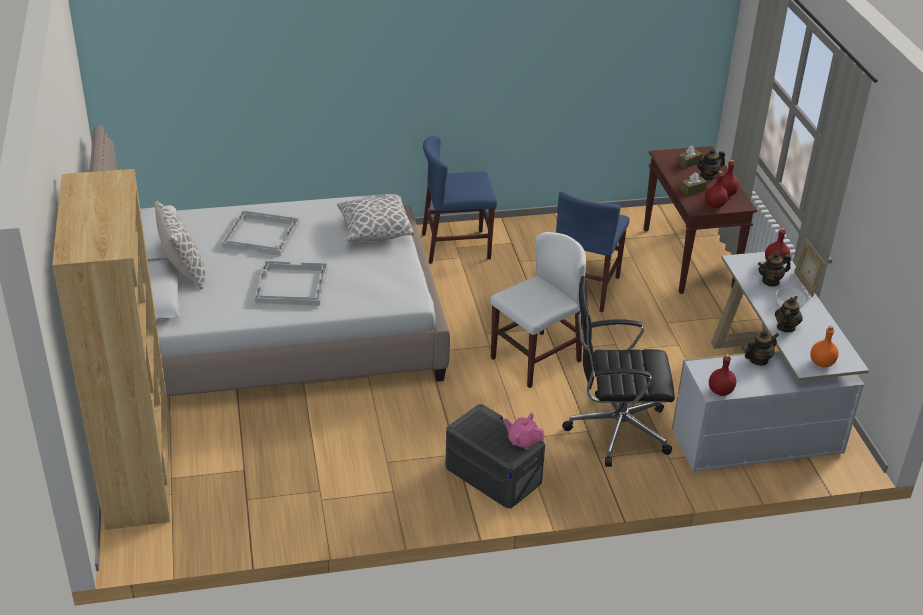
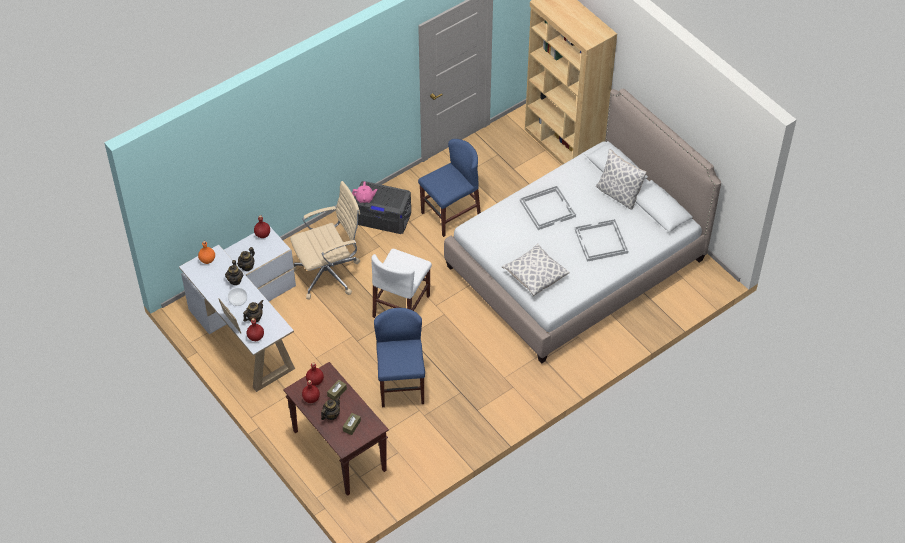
camera: 155 degrees right, 15 degrees up
blue chair [422,136,497,264] -> blue chair moved to [418,139,481,237]
black office chair [562,276,675,467] -> beige office chair [290,181,360,300]

